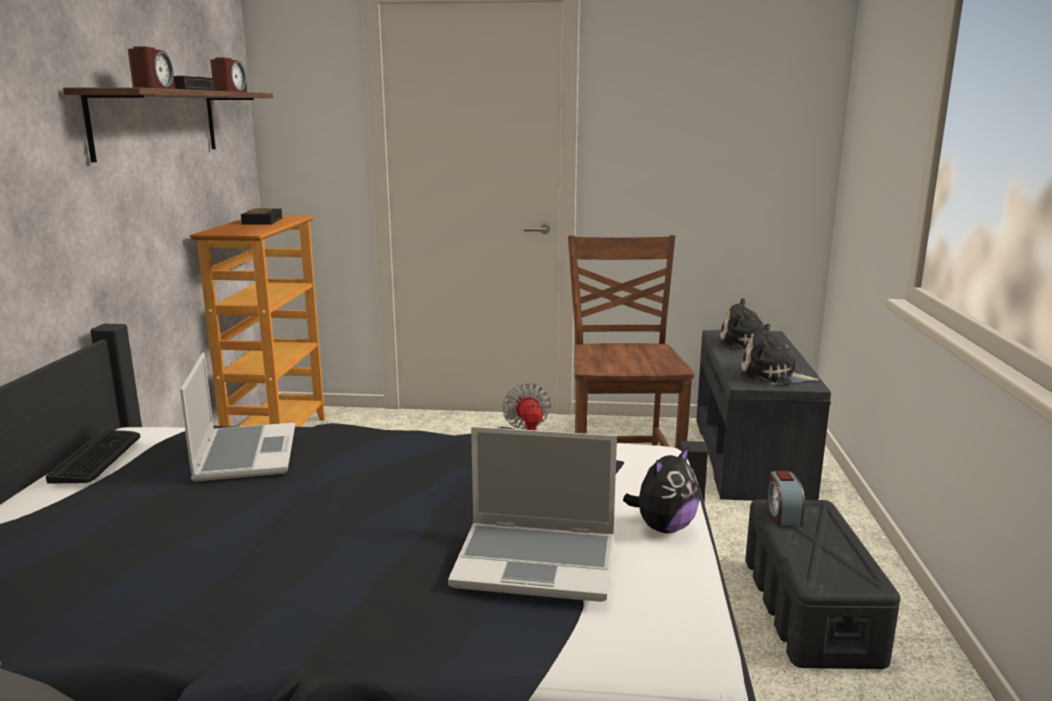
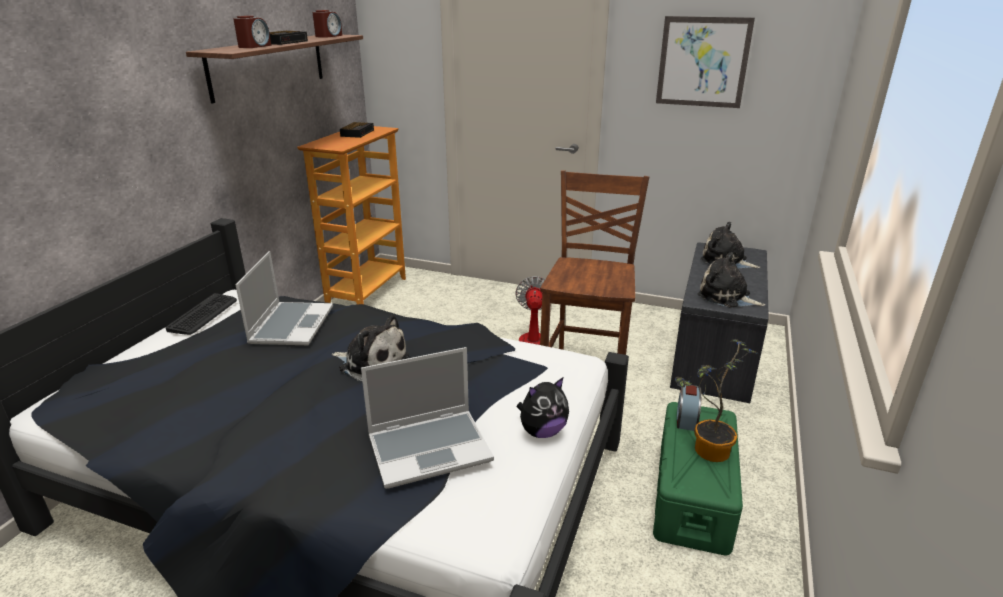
camera: 15 degrees right, 10 degrees up
laptop [448,427,617,602] -> laptop turned 45 degrees counterclockwise [361,347,494,489]
black storage box [745,499,900,669] -> green storage box [653,402,743,556]
none -> plush toy [332,315,409,381]
none -> picture [656,16,755,108]
none -> potted plant [675,339,759,462]

